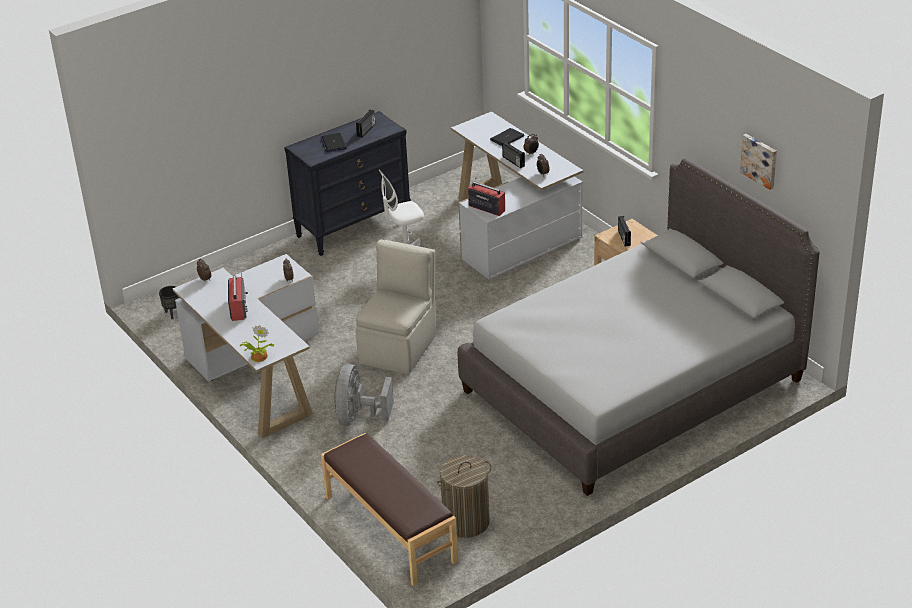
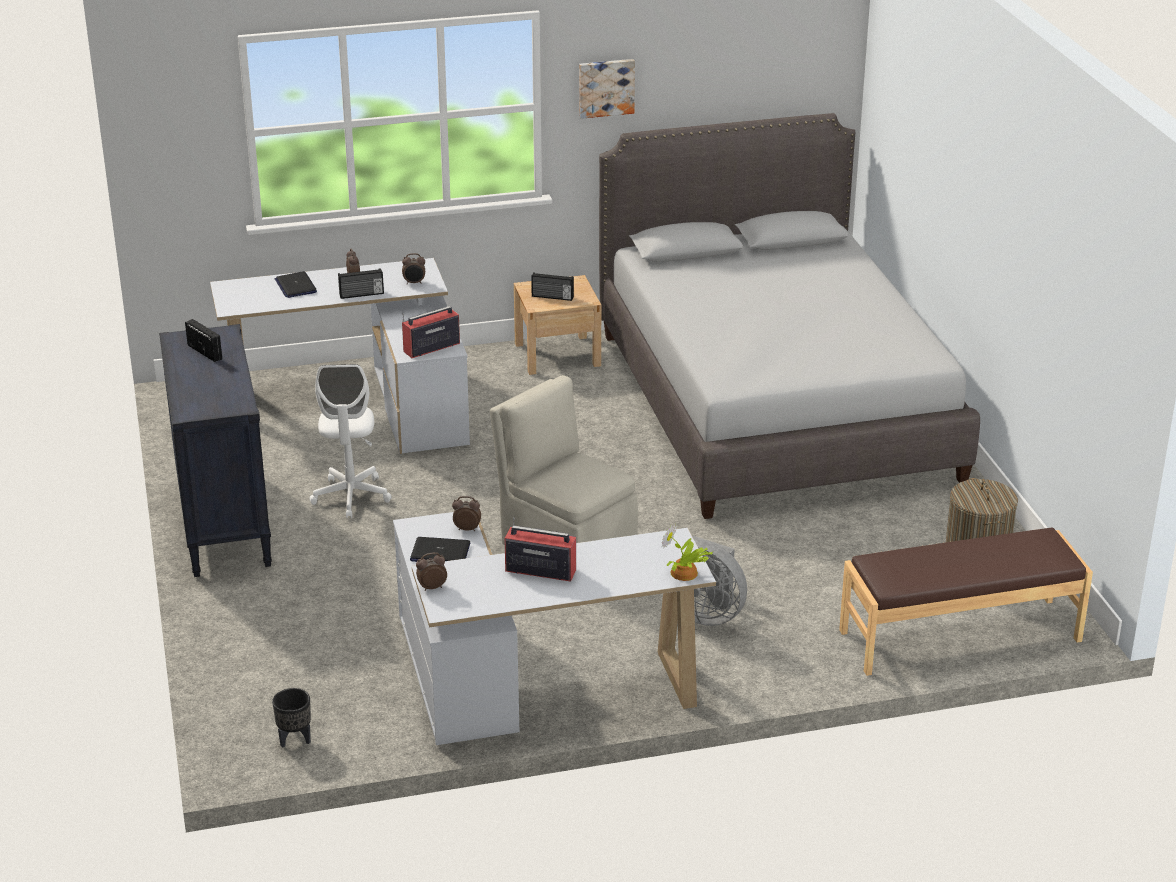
camera: 70 degrees left, 5 degrees down
laptop [320,133,347,152] -> laptop moved to [410,537,470,562]
picture [740,134,777,190] -> picture moved to [579,59,635,119]

